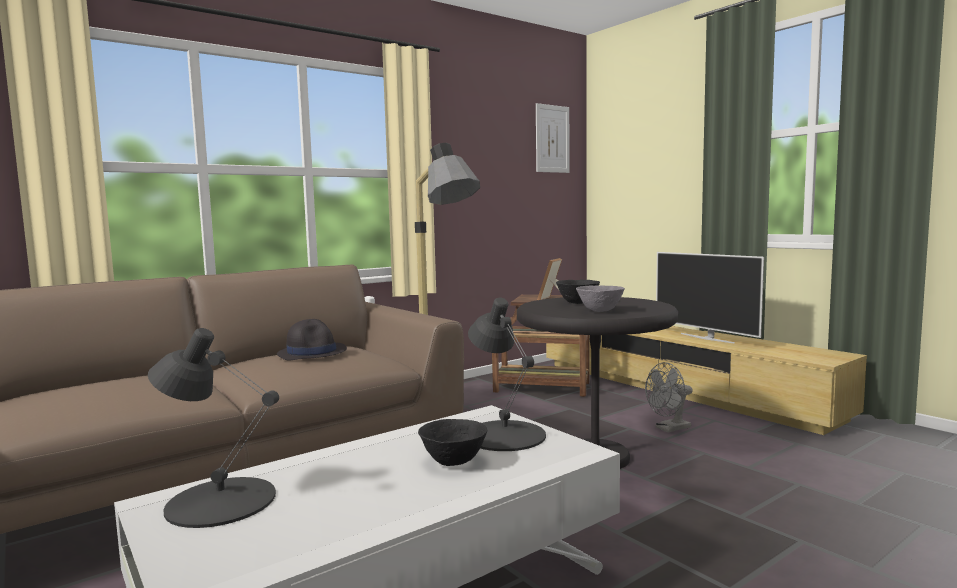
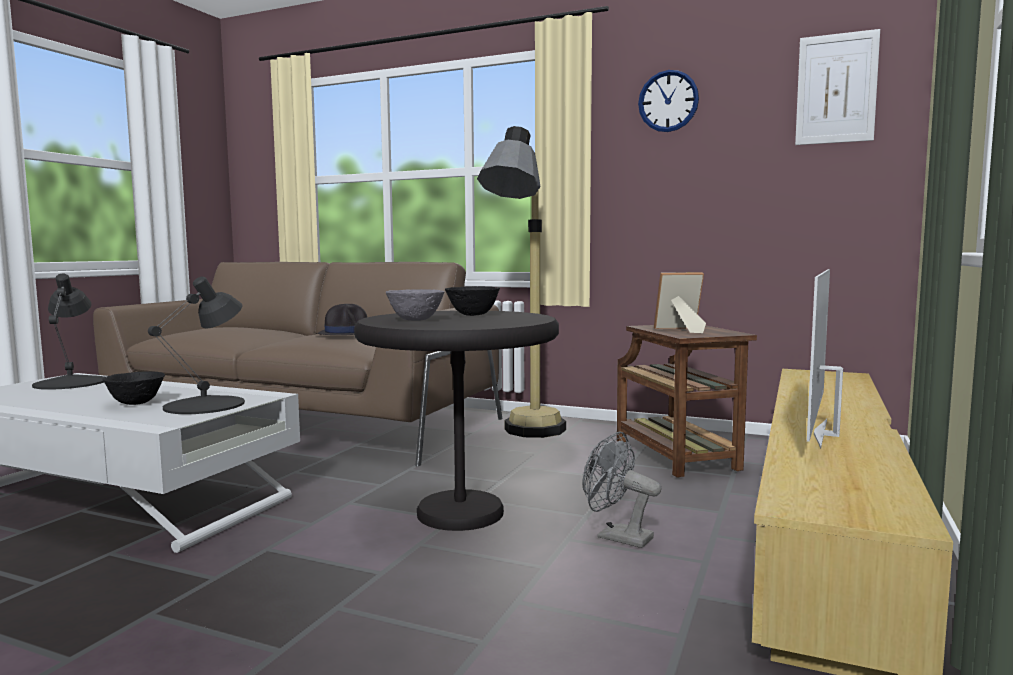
camera: 60 degrees right, 0 degrees up
none -> wall clock [638,70,699,132]

